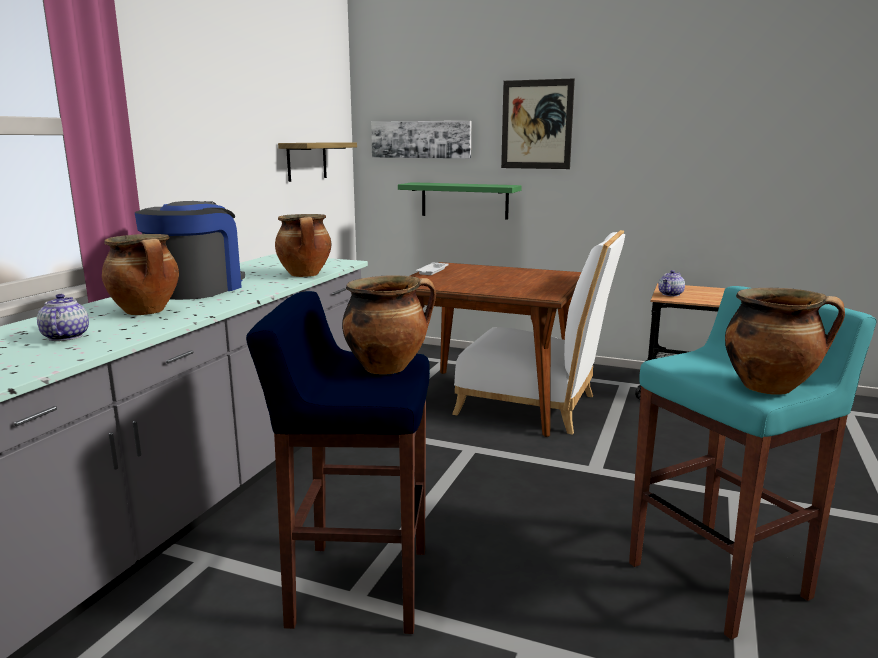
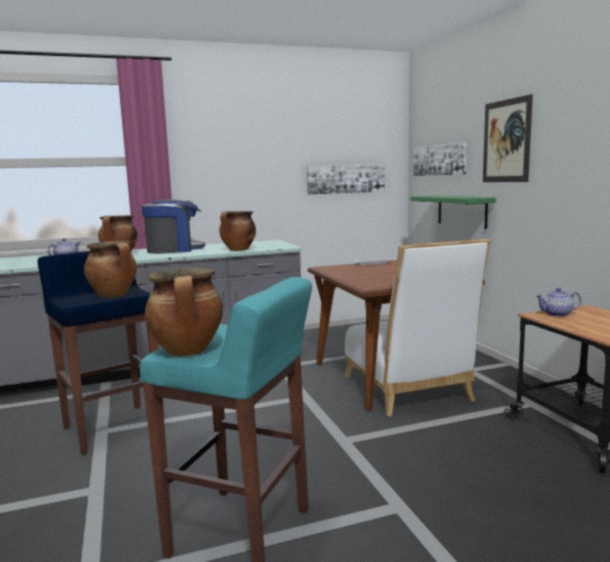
camera: 50 degrees right, 5 degrees down
shelf [278,142,357,182] -> picture [307,164,384,195]

